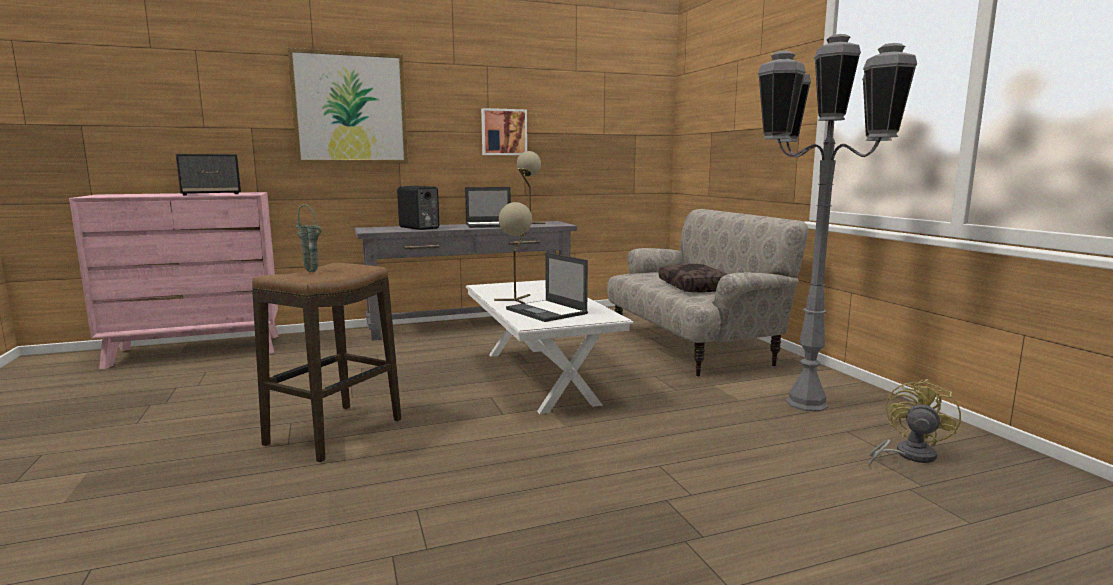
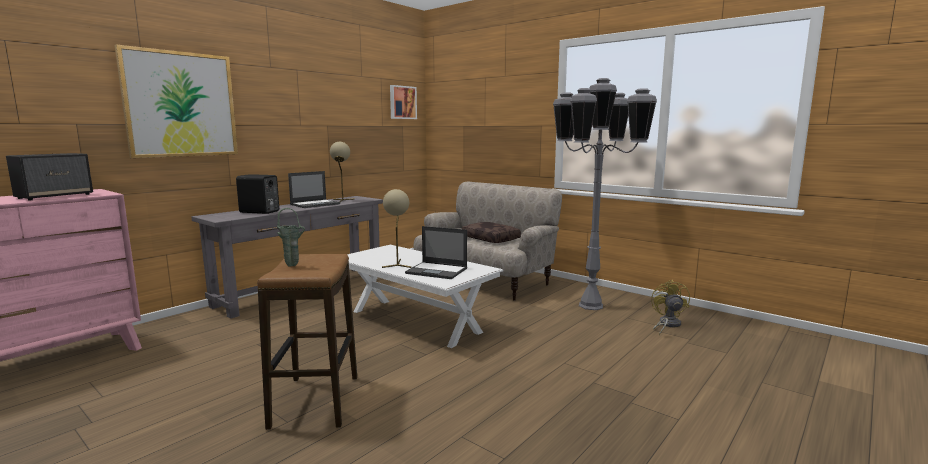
camera: 30 degrees left, 0 degrees up
picture [481,108,527,155] -> picture moved to [390,85,417,119]

